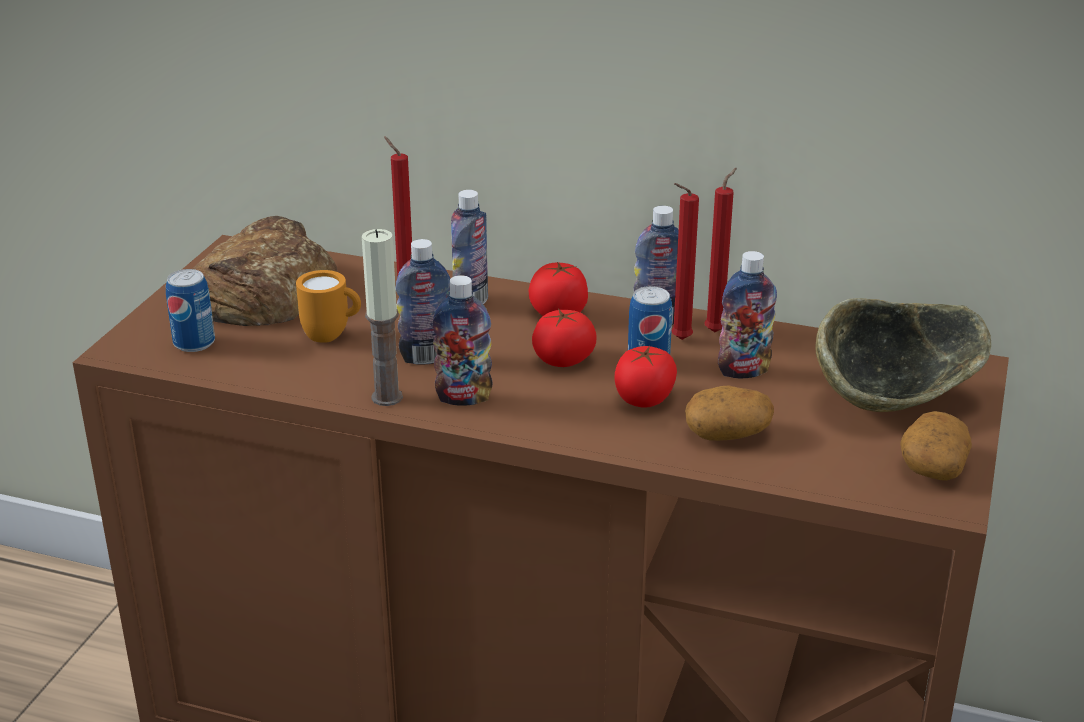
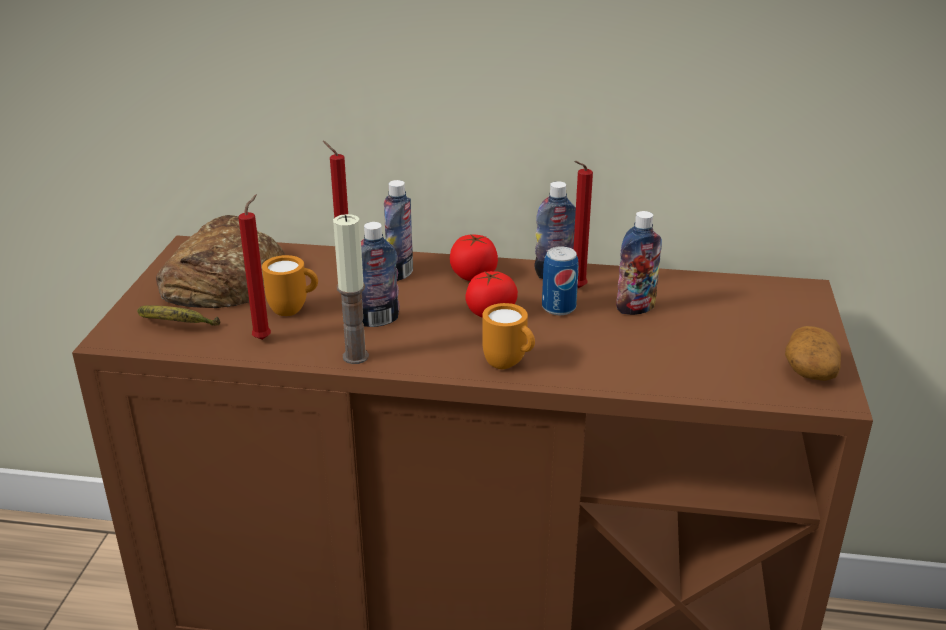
camera: 10 degrees left, 0 degrees up
can [166,269,215,352] -> banana [137,305,220,326]
bottle [432,275,492,406] -> none
tomato [615,346,677,408] -> none
potato [685,385,774,441] -> none
red candle [705,168,737,332] -> red candle moved to [238,195,271,340]
bowl [815,298,991,412] -> none
none -> orange mug [482,303,535,369]

